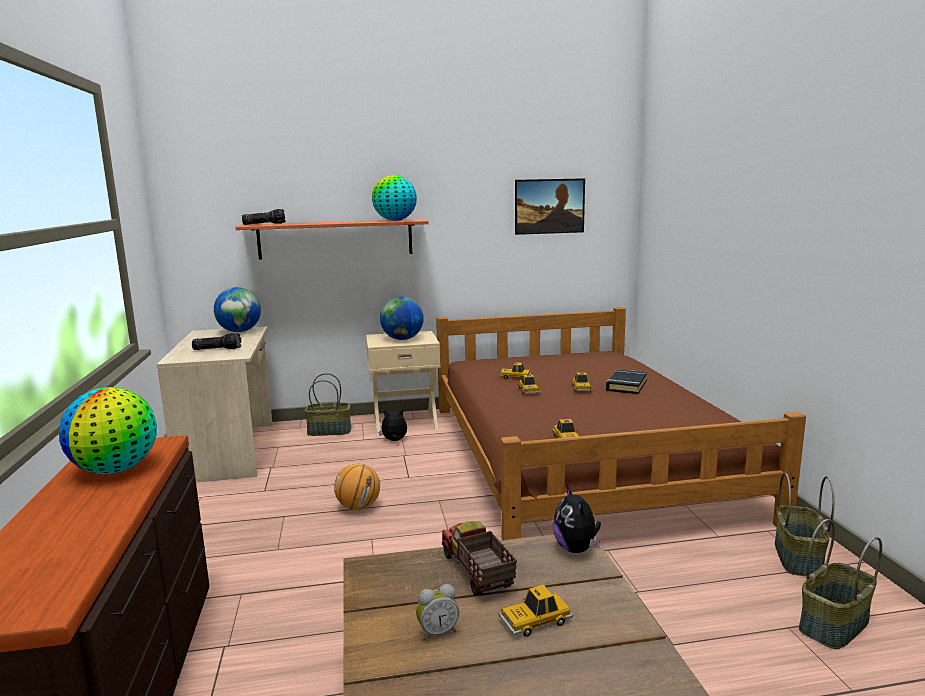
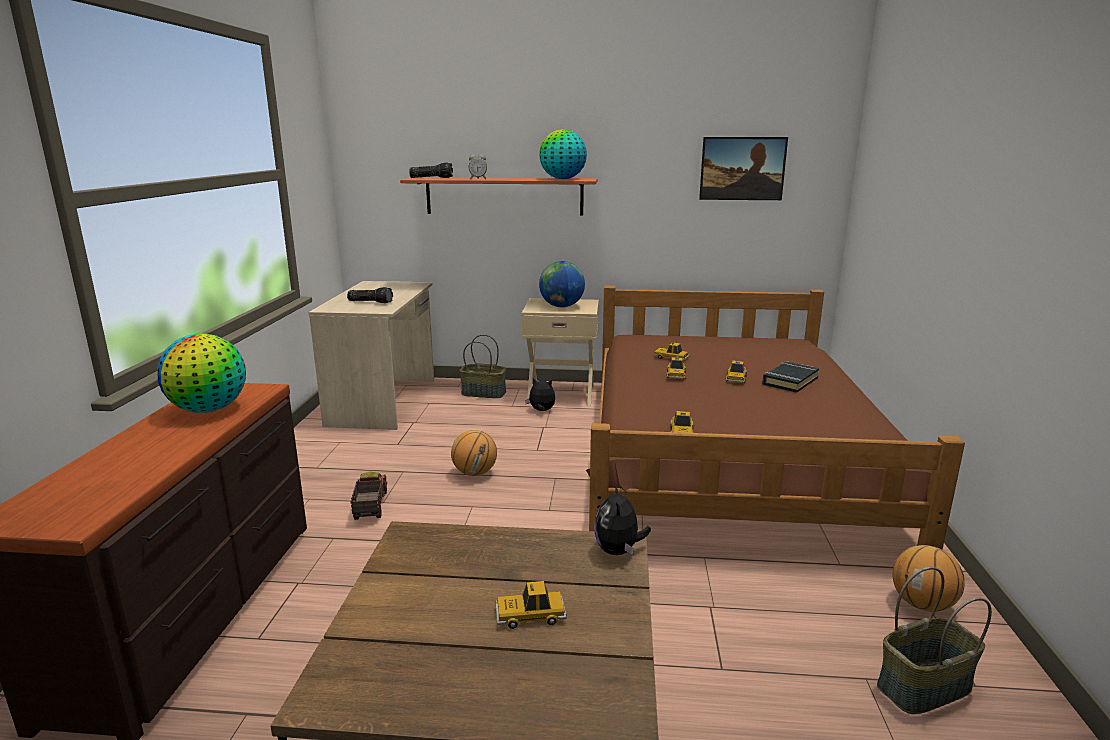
camera: 15 degrees right, 5 degrees up
globe [214,287,261,332] -> none
alarm clock [416,584,459,641] -> alarm clock moved to [468,154,487,179]
toy truck [442,521,517,596] -> toy truck moved to [350,472,387,520]
basket [775,473,835,576] -> basketball [892,545,965,612]

